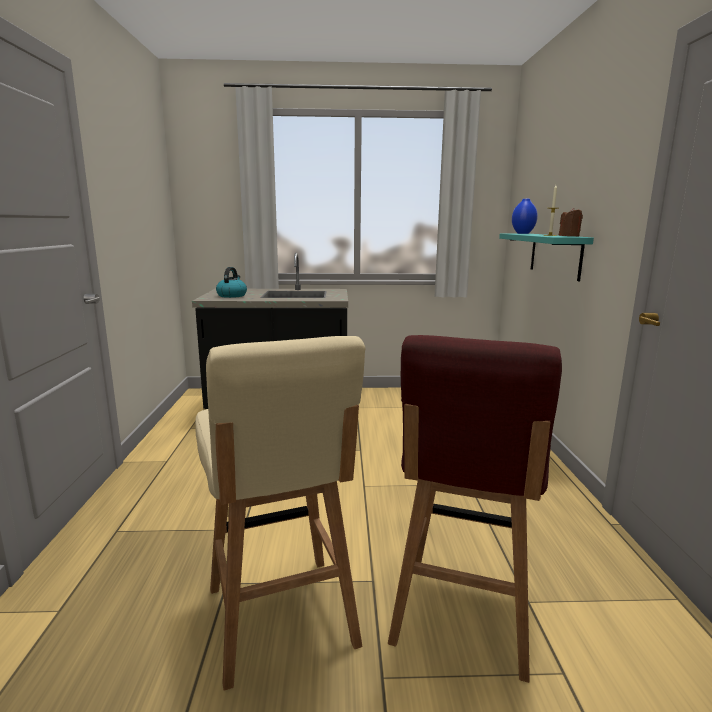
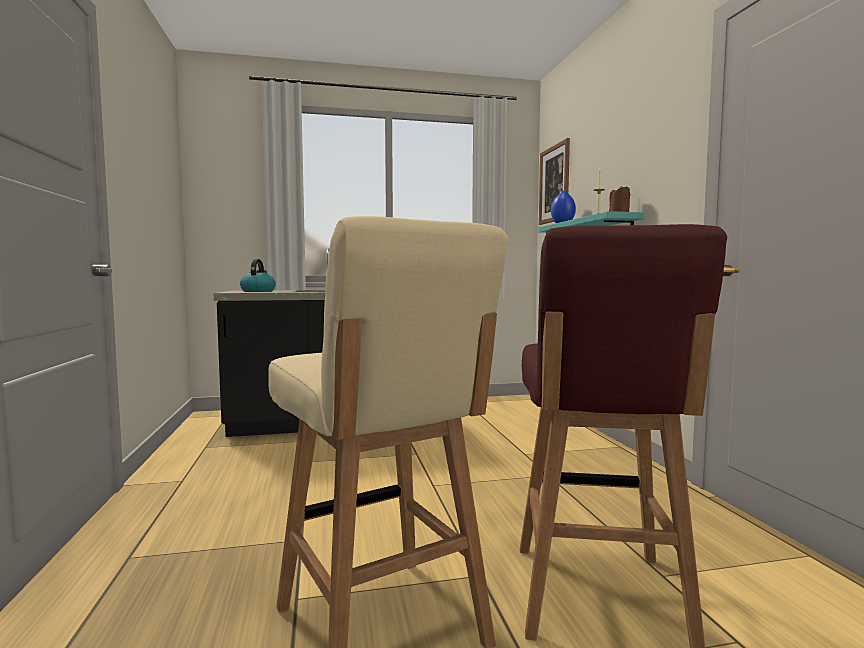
camera: 10 degrees left, 10 degrees down
none -> picture [539,138,570,225]

